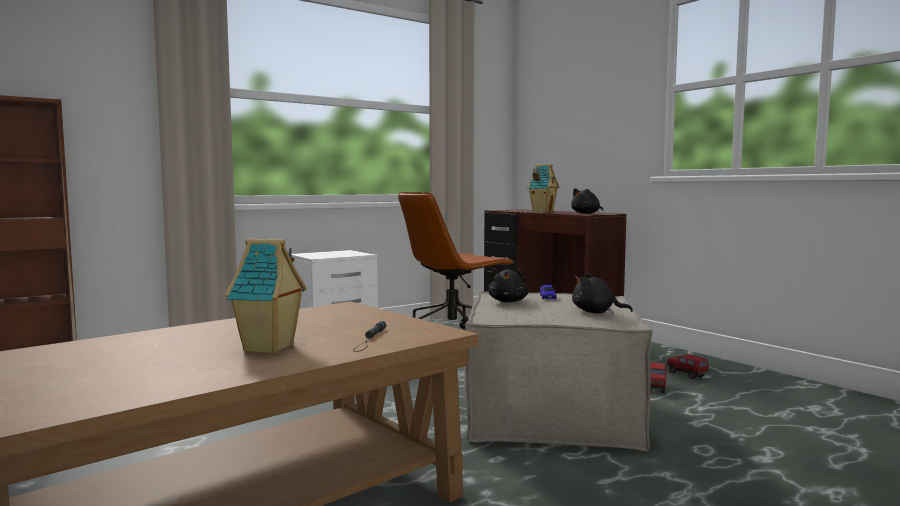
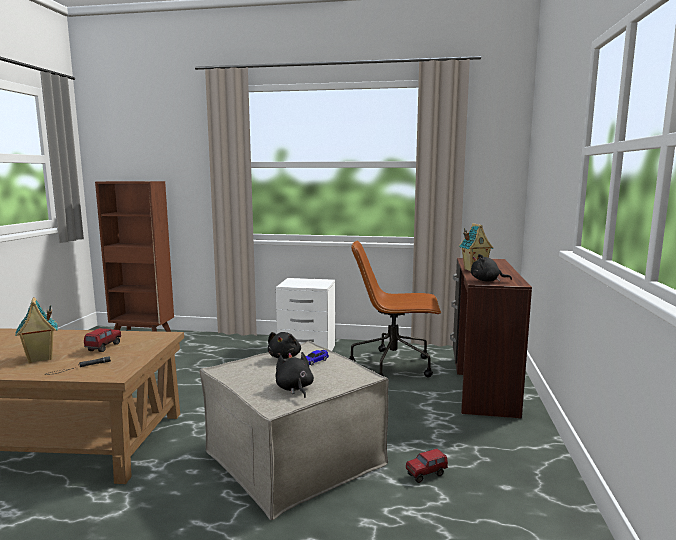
camera: 45 degrees right, 5 degrees up
black plush toy [488,268,529,302] -> black plush toy turned 45 degrees counterclockwise [268,332,301,359]
toy truck [667,354,709,379] -> toy truck moved to [84,328,121,352]

